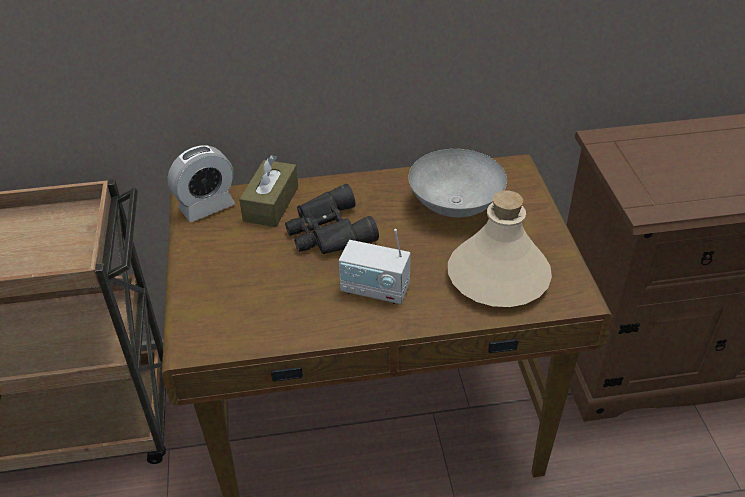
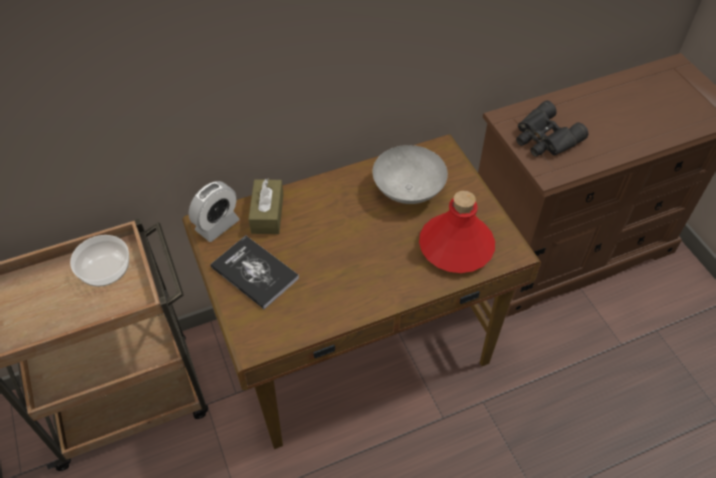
camera: 15 degrees left, 10 degrees up
black binoculars [285,184,379,254] -> black binoculars moved to [516,100,588,157]
radio [339,229,411,304] -> none
beige bottle [448,190,552,307] -> red bottle [419,191,495,273]
none -> bowl [70,235,129,287]
none -> book [210,235,299,309]

